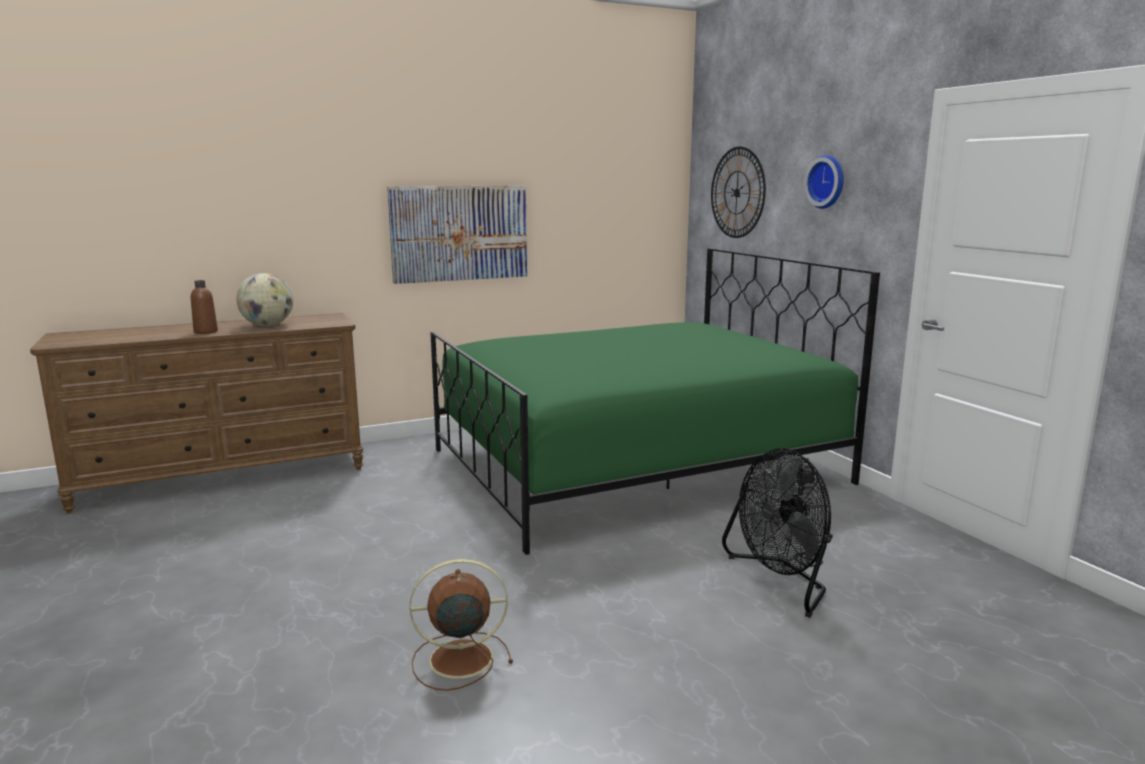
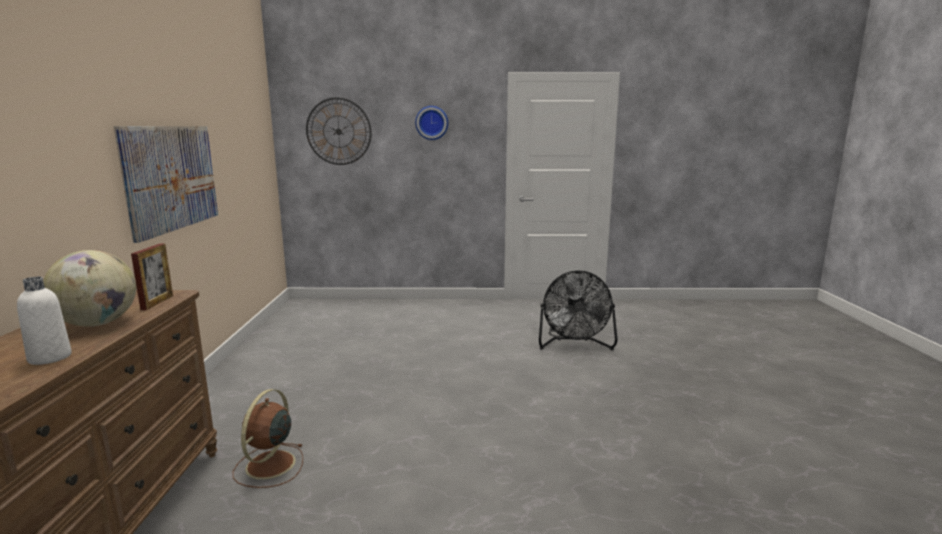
camera: 65 degrees left, 0 degrees up
brown bottle [191,280,218,334] -> white bottle [17,277,72,365]
brown fan [410,559,513,691] -> brown fan moved to [233,389,303,488]
green bed [430,248,880,555] -> none
none -> picture frame [131,244,173,310]

